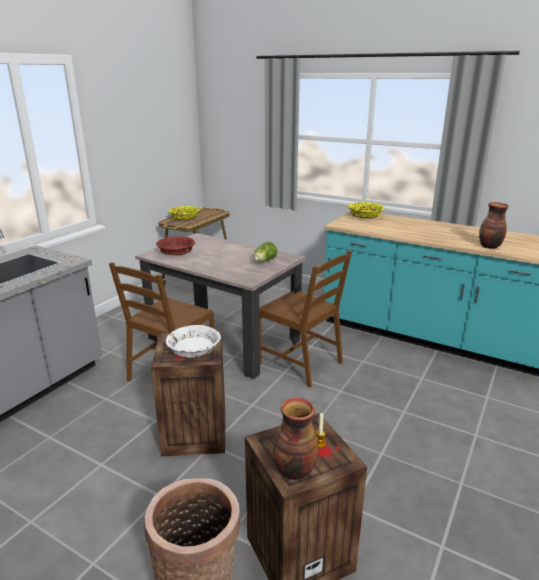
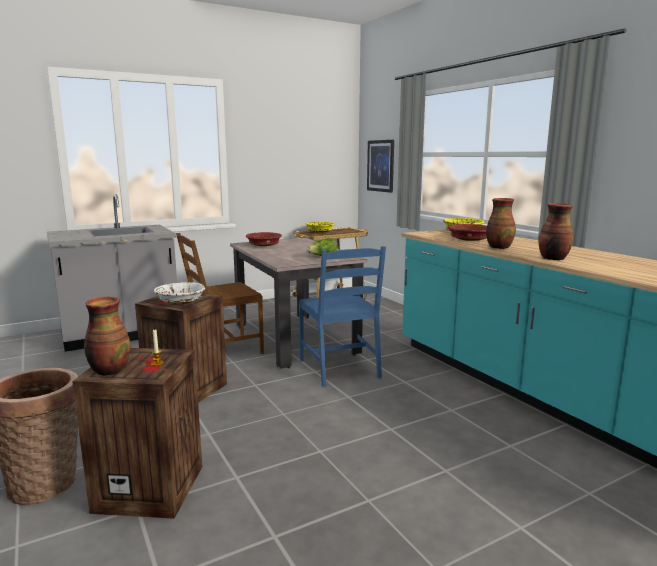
camera: 30 degrees right, 10 degrees down
brown chair [259,250,352,387] -> blue chair [299,246,386,387]
none -> picture [367,140,394,193]
none -> red bowl [448,224,487,241]
none -> vase [486,198,516,249]

